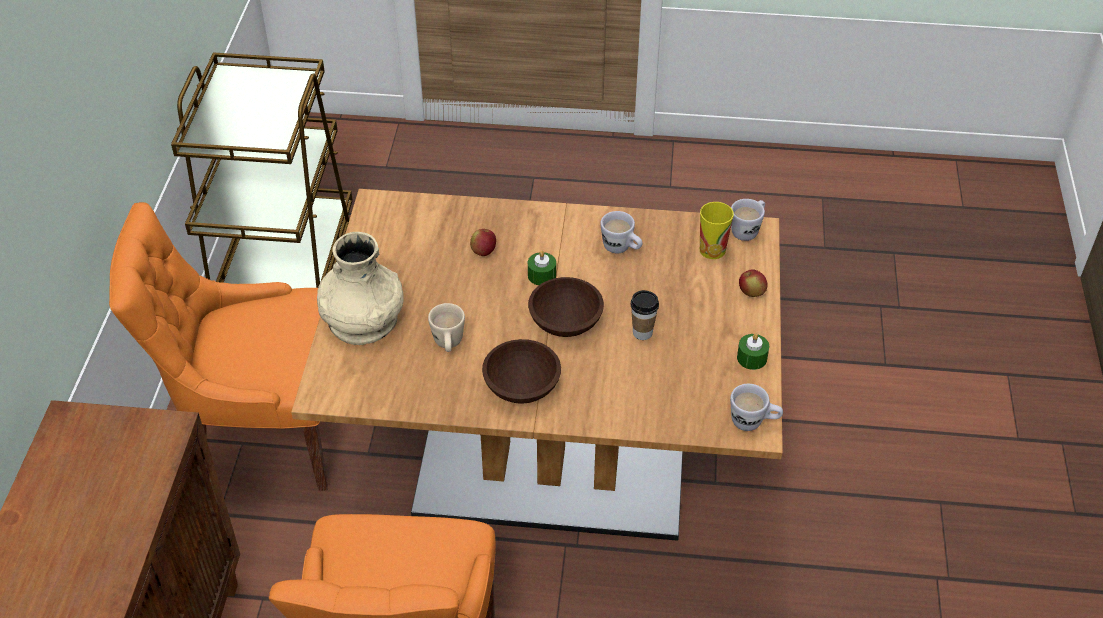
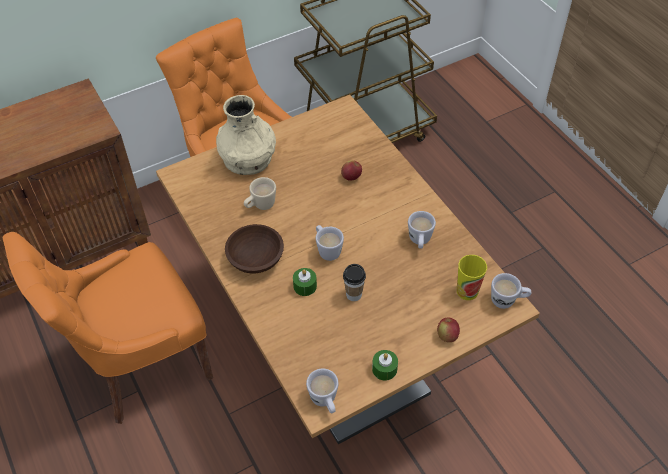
camera: 55 degrees right, 5 degrees up
green candle [528,251,556,285] -> green candle moved to [293,268,317,296]
brown bowl [528,277,604,337] -> white mug [316,225,344,261]

